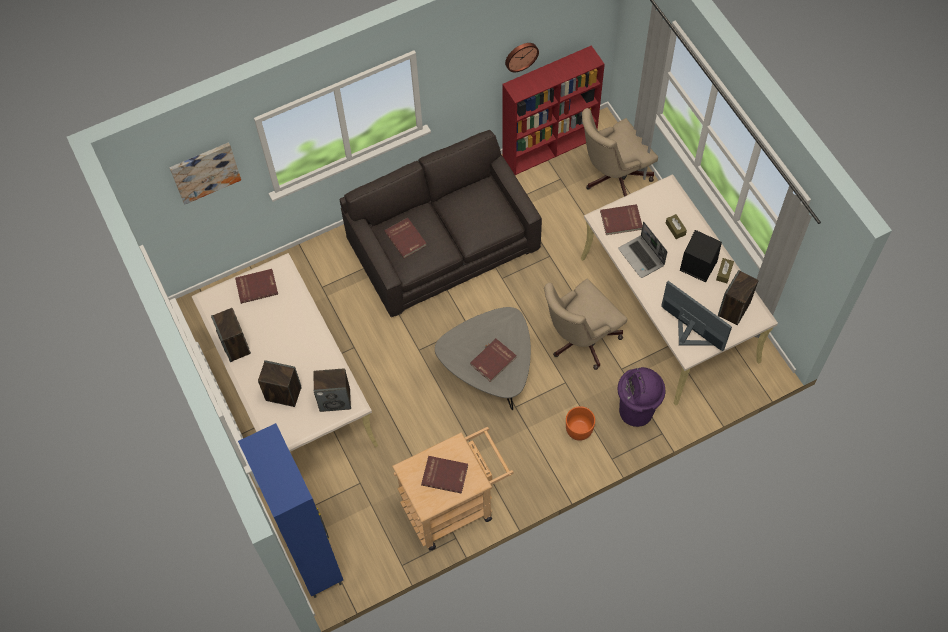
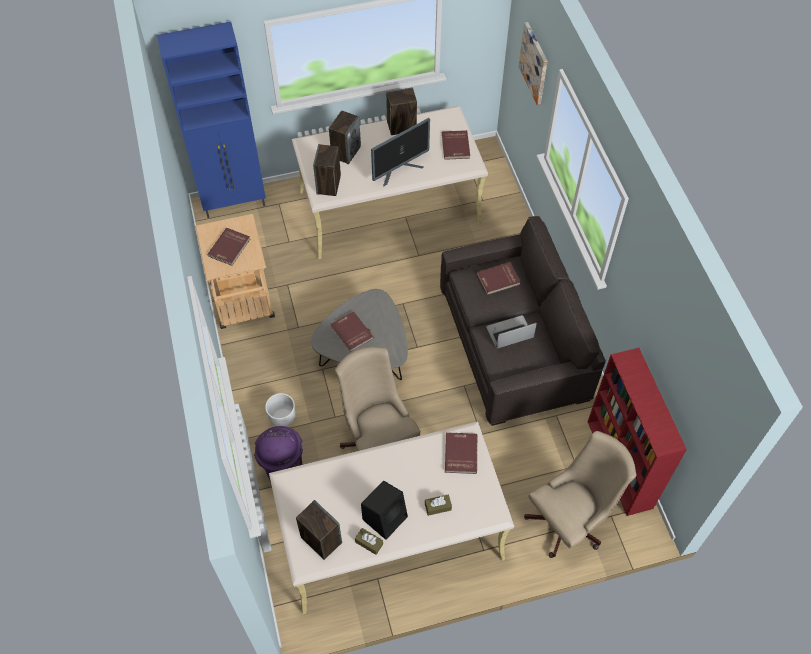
camera: 100 degrees right, 5 degrees down
wall clock [505,43,539,72] -> none
orange planter [566,406,595,441] -> white planter [265,393,295,427]
beige office chair [582,108,658,197] -> beige office chair turned 75 degrees clockwise [524,431,636,558]
laptop [618,222,667,278] -> laptop moved to [486,315,537,349]
monitor [661,281,732,351] -> monitor moved to [371,118,430,187]

